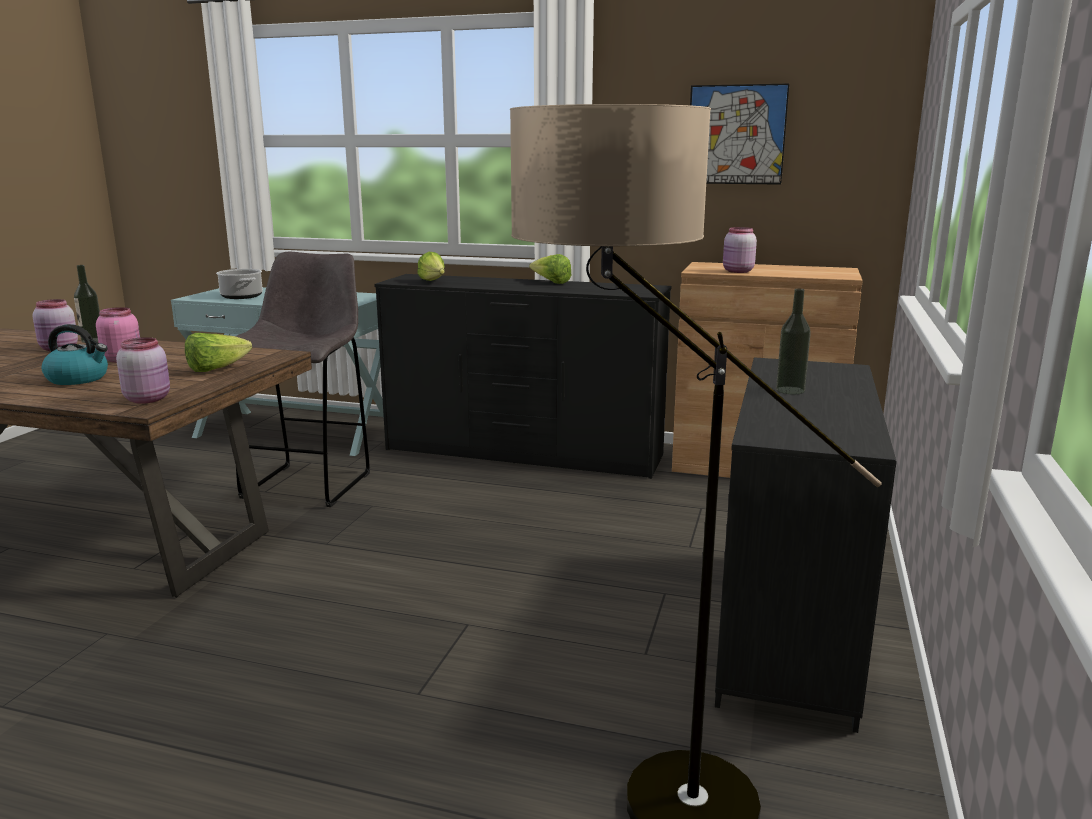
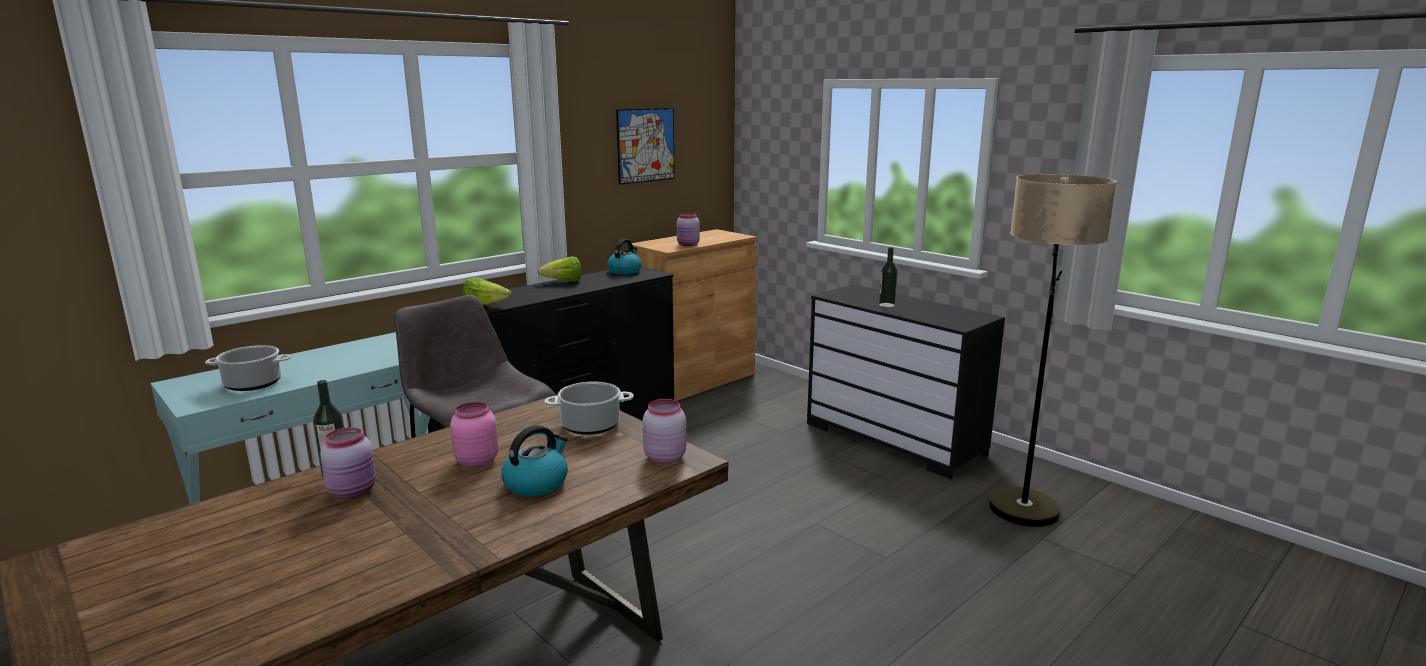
camera: 60 degrees left, 0 degrees up
lettuce [185,333,252,372] -> cooking pot [544,381,634,435]
none -> kettle [607,239,642,275]

